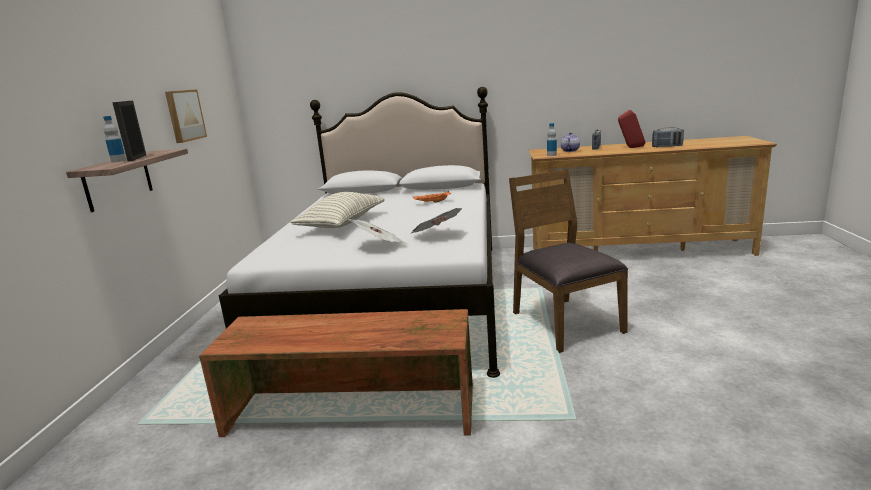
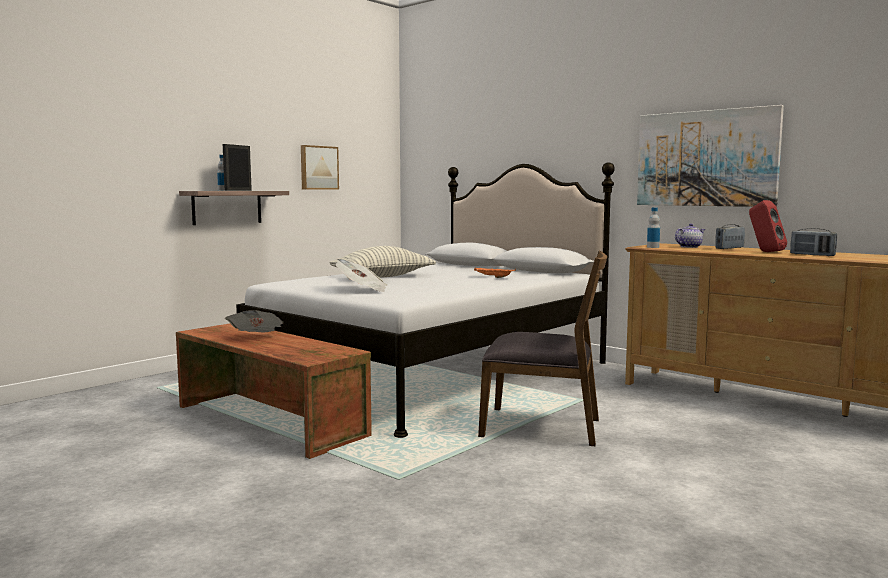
camera: 35 degrees right, 10 degrees down
newspaper [411,208,462,233] -> newspaper moved to [225,310,284,332]
brown chair [509,169,628,353] -> brown chair turned 90 degrees clockwise [478,251,607,446]
none -> picture [637,105,784,207]

